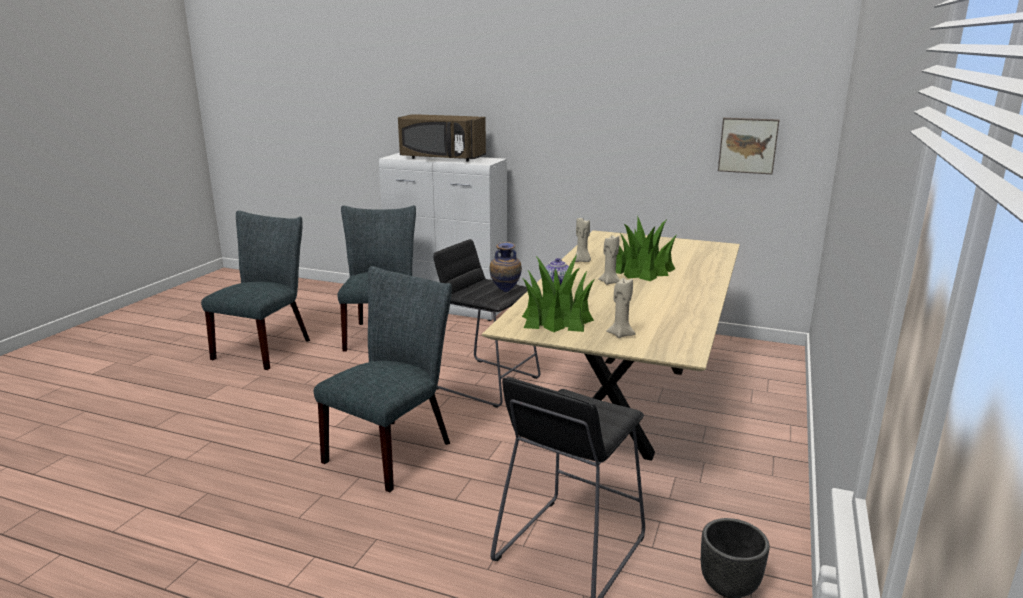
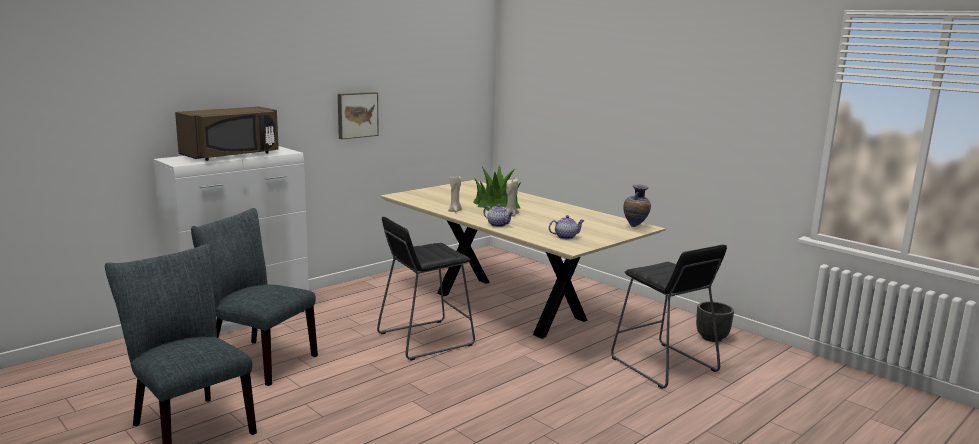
camera: 65 degrees left, 5 degrees down
grey chair [314,266,452,493] -> none
vase [490,242,522,292] -> vase moved to [623,184,651,227]
potted plant [522,255,595,332] -> teapot [549,215,585,239]
beige candle [606,278,635,338] -> none
picture [718,118,780,174] -> picture moved to [338,92,379,139]

